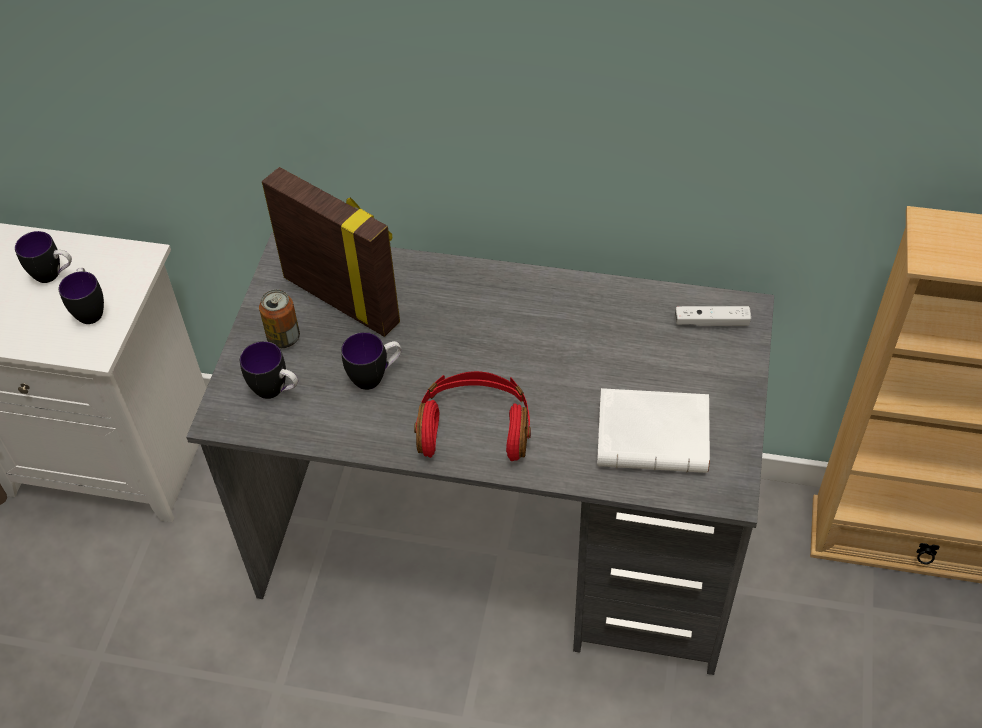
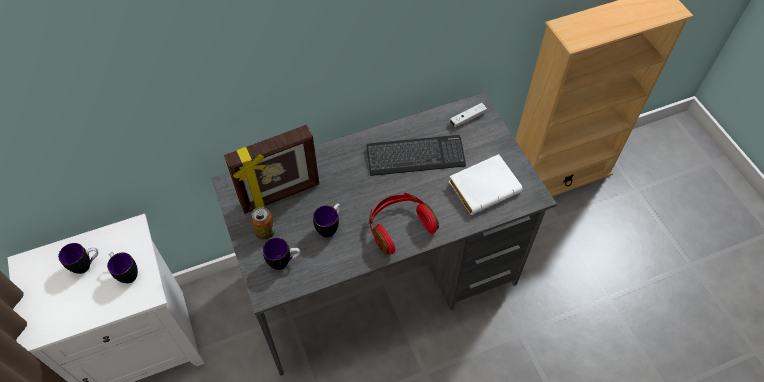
camera: 35 degrees left, 5 degrees up
picture frame [262,167,400,337] -> picture frame turned 150 degrees clockwise [224,125,319,214]
none -> keyboard [366,135,466,176]

